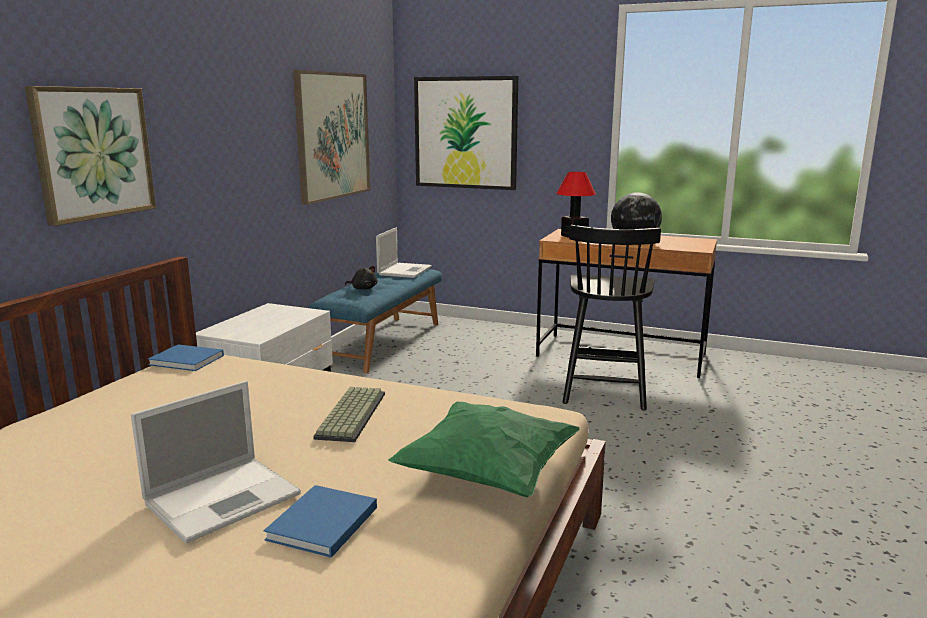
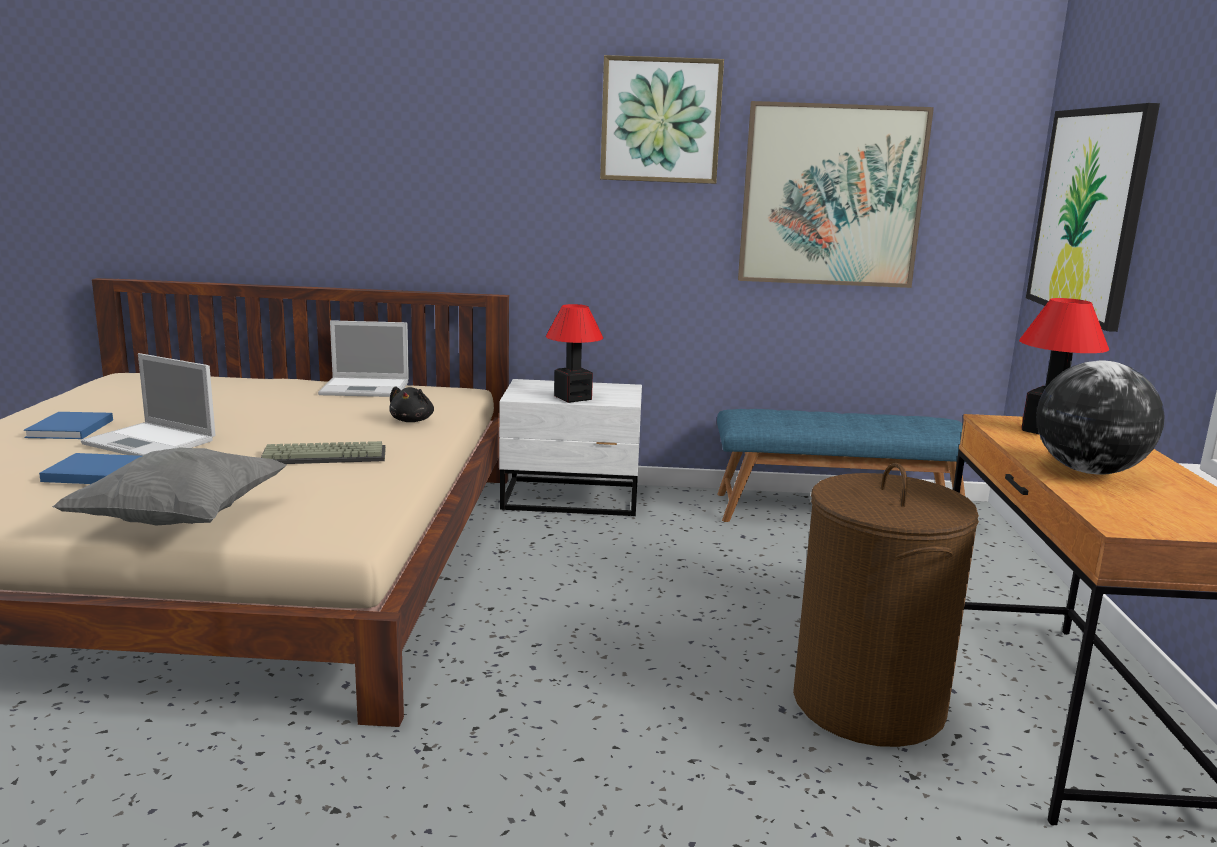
camera: 70 degrees right, 0 degrees up
picture [25,86,156,226] -> picture moved to [600,55,724,184]
blue book [148,344,224,371] -> blue book moved to [24,412,113,439]
black plush toy [345,266,377,290] -> black plush toy moved to [389,386,434,422]
laptop [376,227,432,278] -> laptop moved to [318,320,409,397]
green pillow [388,402,580,497] -> grey pillow [52,447,287,525]
black chair [563,225,661,411] -> brown laundry basket [793,463,979,747]
none -> table lamp [546,304,603,403]

